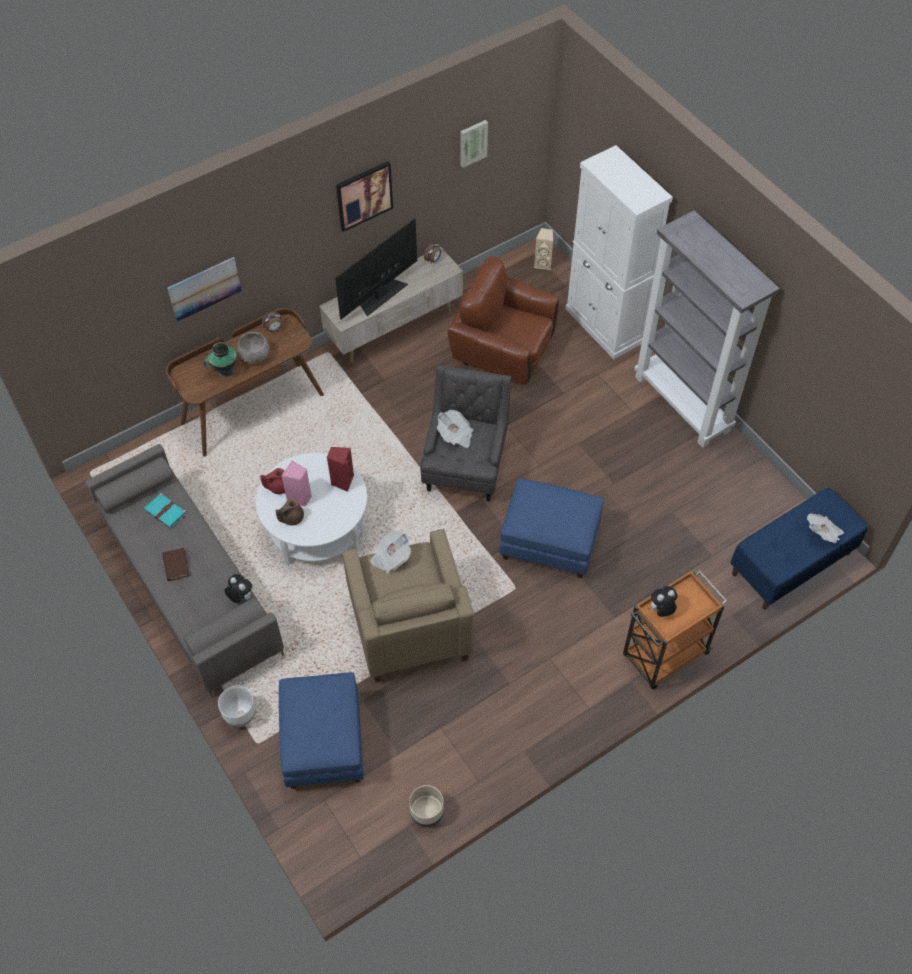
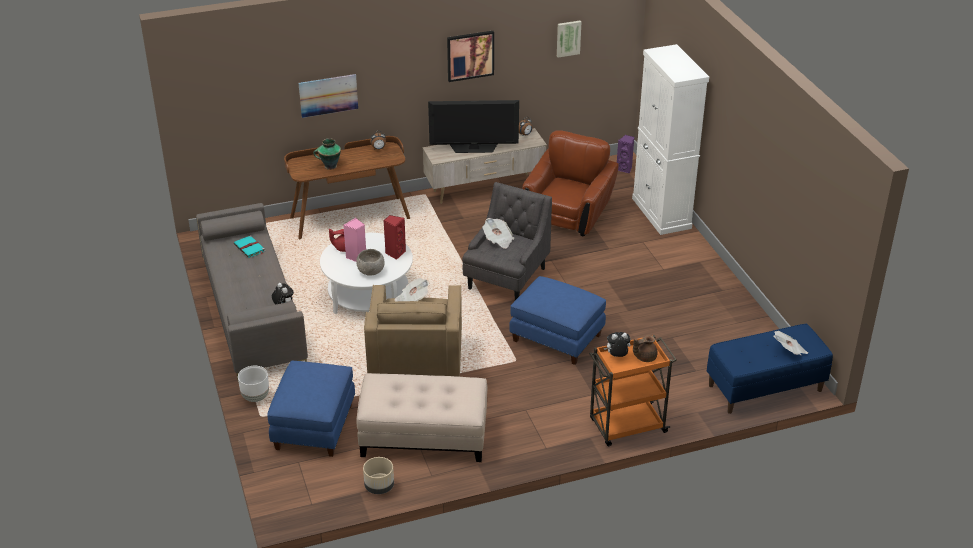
camera: 15 degrees right, 20 degrees down
brown book [162,547,189,581] -> none
grey bowl [237,332,269,364] -> grey bowl moved to [356,249,384,276]
brown teapot [275,499,304,526] -> brown teapot moved to [633,335,658,362]
television [335,218,417,319] -> television turned 150 degrees counterclockwise [428,100,519,153]
brown armchair [448,257,559,385] -> brown armchair turned 75 degrees clockwise [522,130,619,236]
beige speaker [534,228,553,270] -> purple speaker [617,135,634,174]
grey bookcase [634,210,780,448] -> none
none -> beige ottoman [357,373,487,462]

